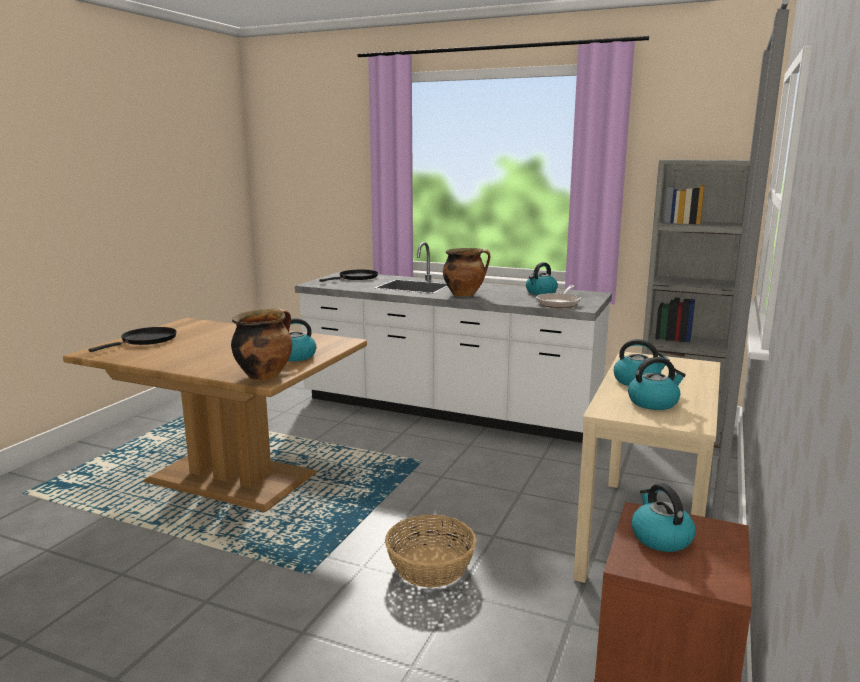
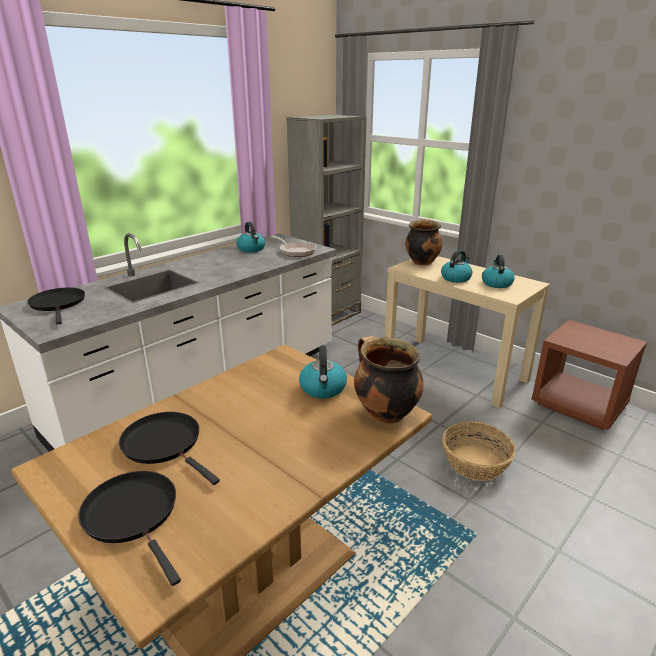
camera: 70 degrees left, 10 degrees up
cooking pot [443,248,491,297] -> cooking pot moved to [405,219,443,265]
kettle [631,483,696,552] -> none
none -> black frying pan [119,412,220,485]

